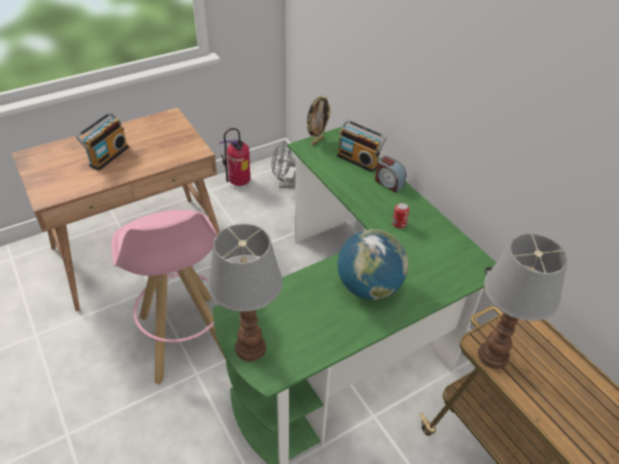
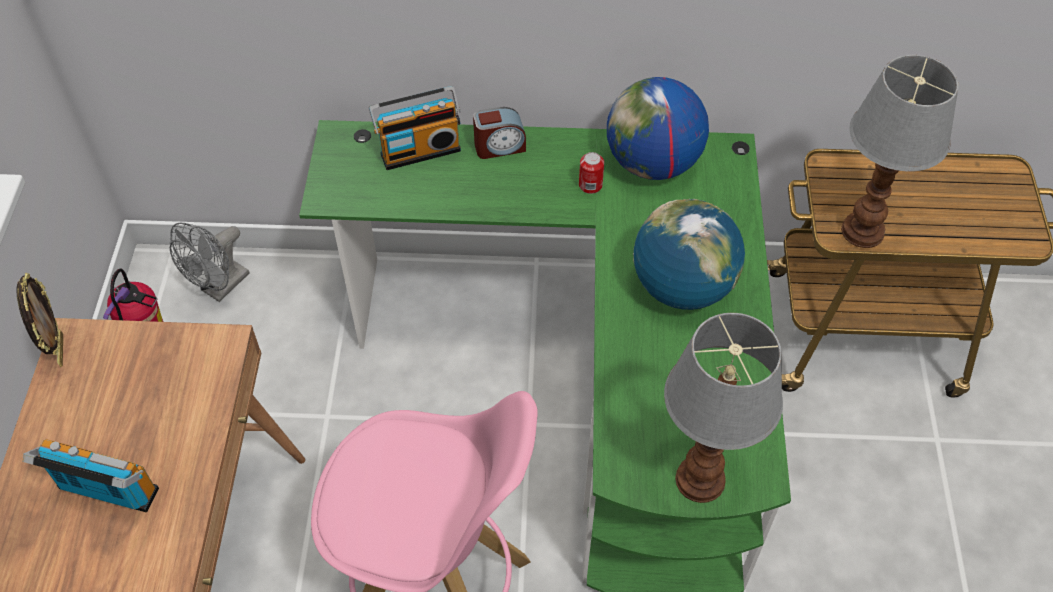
camera: 55 degrees left, 10 degrees up
radio [76,112,129,171] -> radio turned 45 degrees counterclockwise [23,439,159,512]
picture frame [307,96,331,145] -> picture frame moved to [16,273,63,368]
none -> globe [607,77,709,180]

